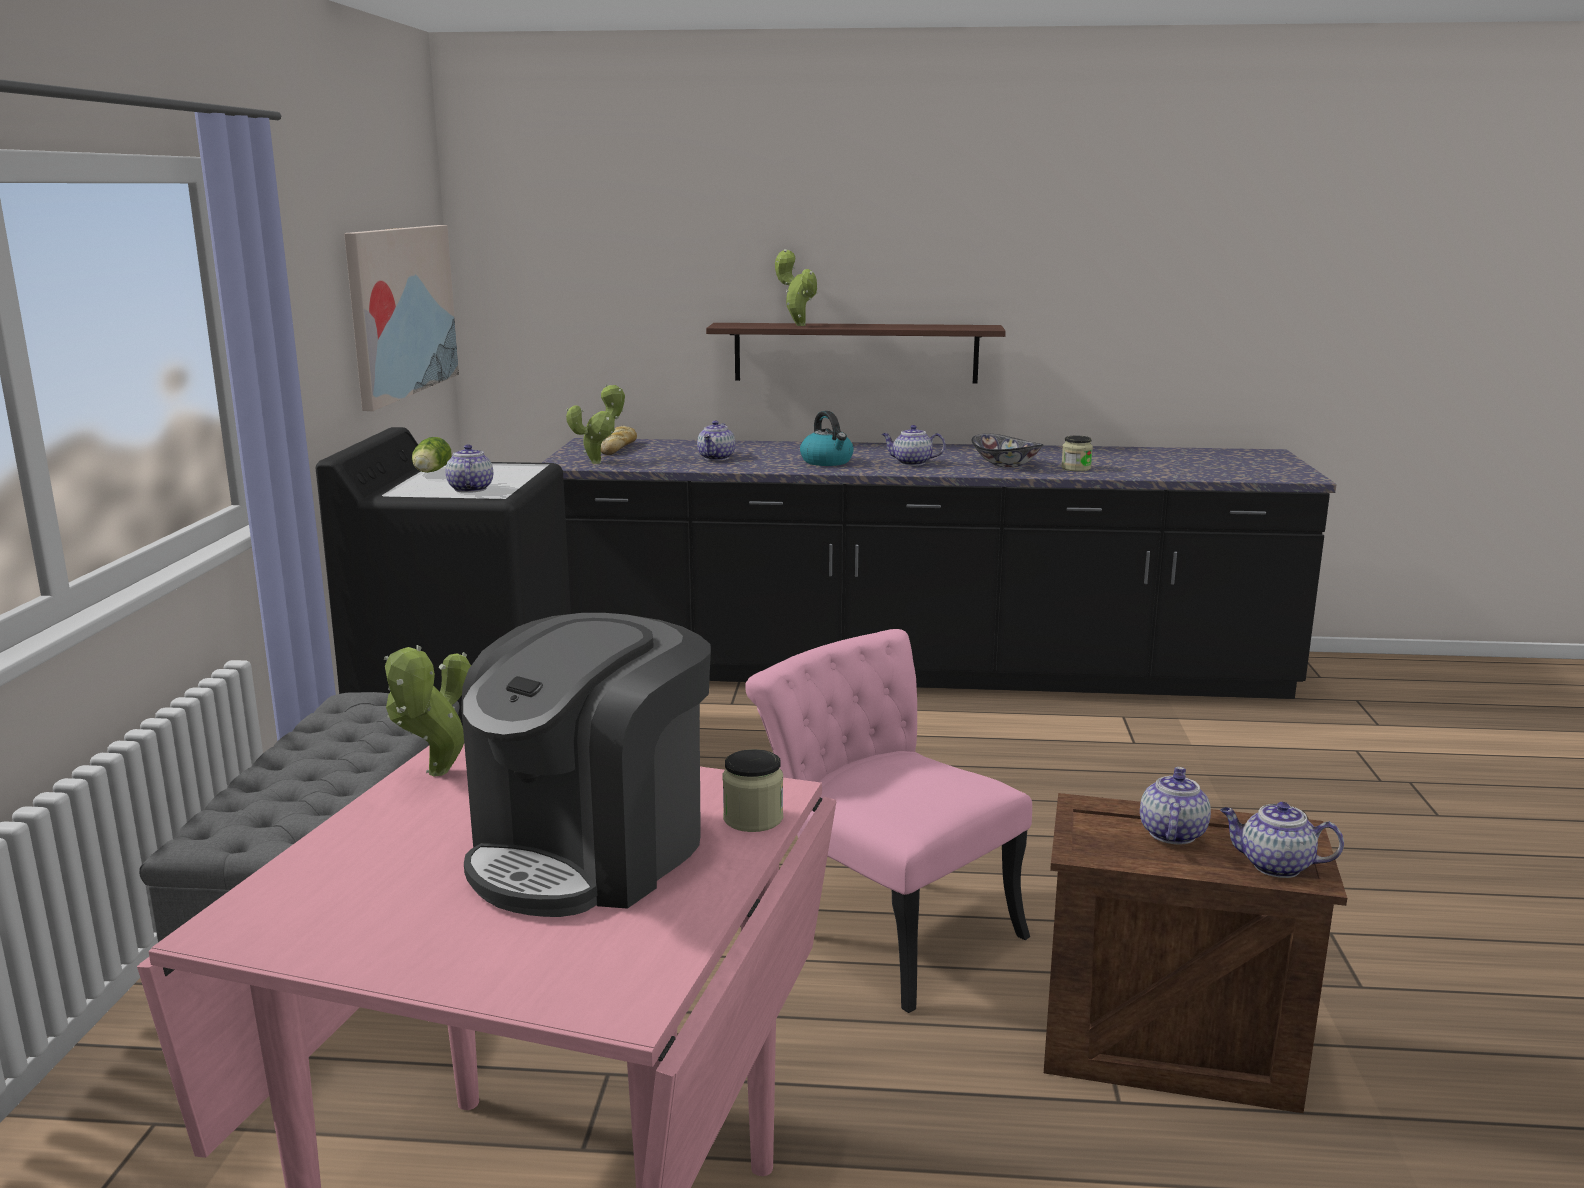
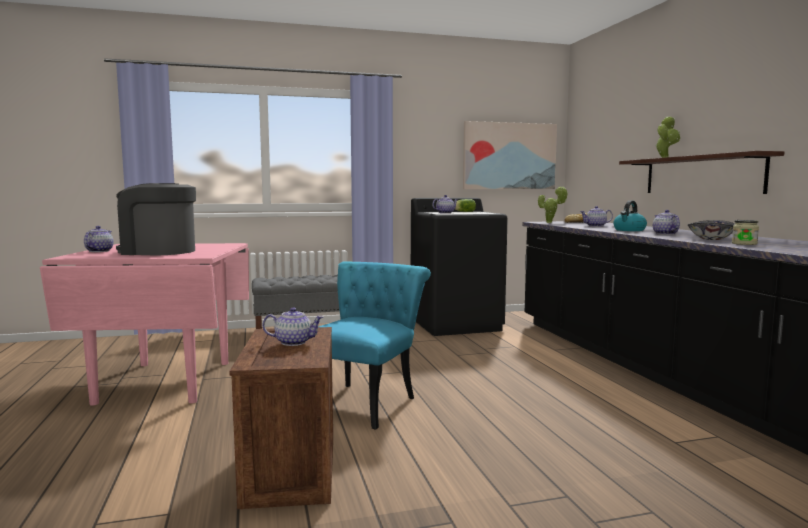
camera: 70 degrees right, 10 degrees down
potted plant [384,645,471,777] -> none
jar [723,749,783,832] -> none
pink chair [745,629,1032,1013] -> turquoise chair [319,261,431,430]
teapot [1220,802,1344,878] -> teapot moved to [84,226,114,252]

